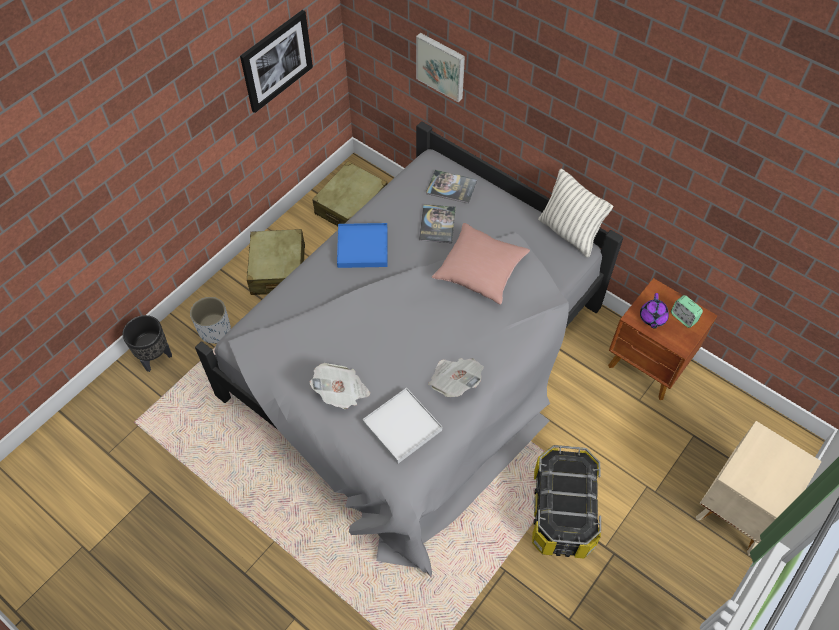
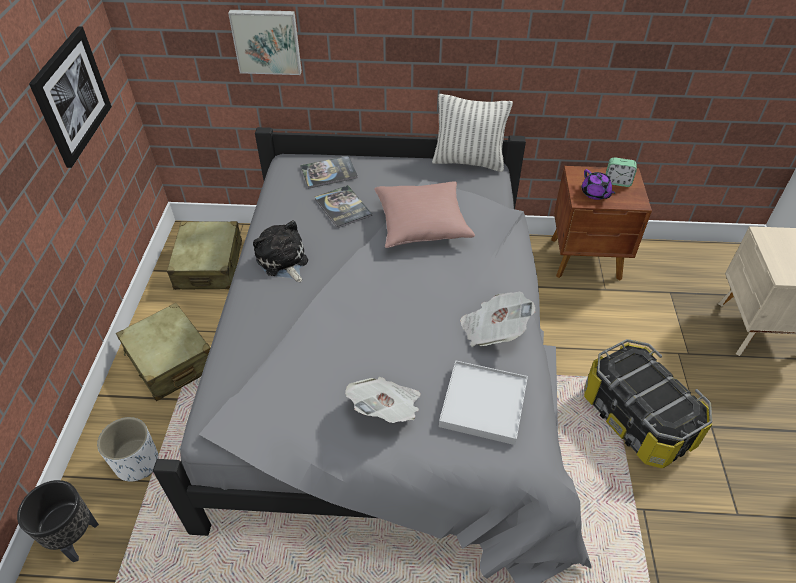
camera: 35 degrees left, 10 degrees down
blue tray [337,223,388,268] -> plush toy [253,221,308,282]

